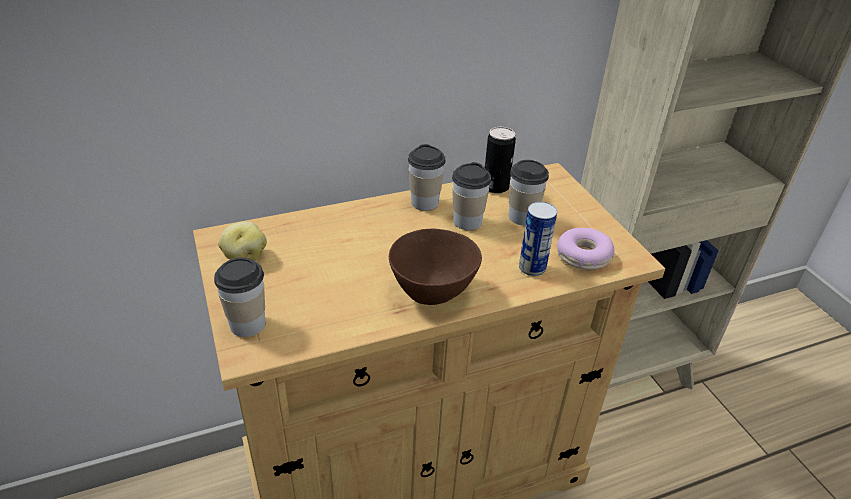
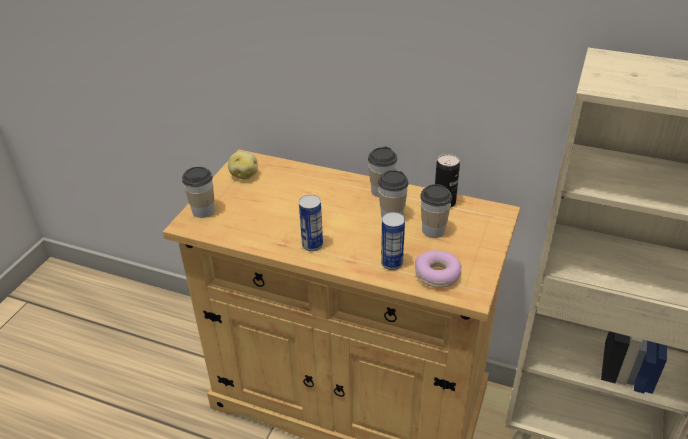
camera: 45 degrees right, 0 degrees up
brown bowl [389,228,482,305] -> can [299,195,323,251]

